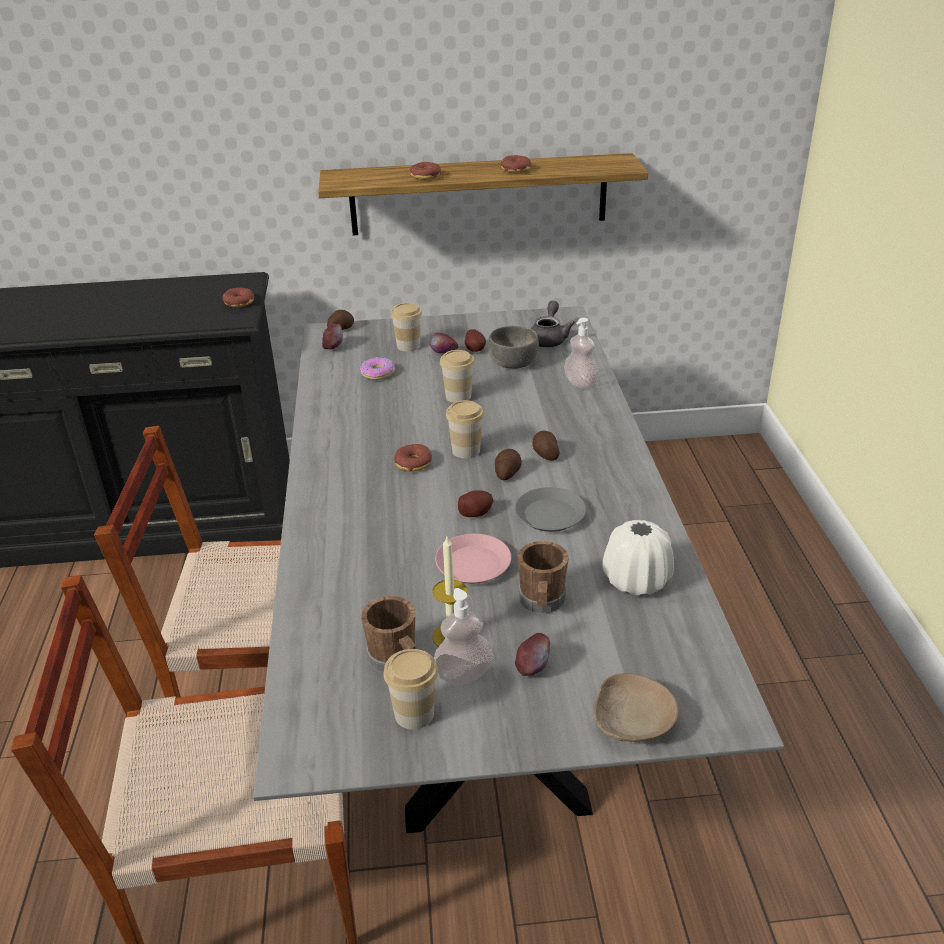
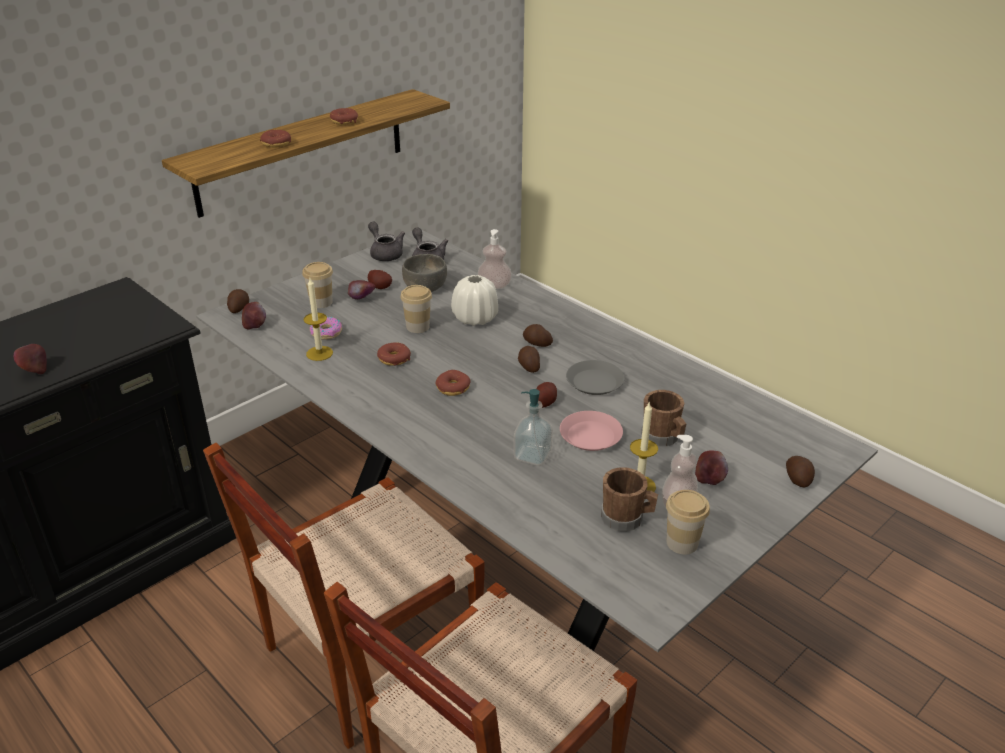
camera: 40 degrees left, 0 degrees up
donut [222,288,254,307] -> donut moved to [377,343,411,366]
cup [446,400,484,459] -> none
beige bowl [593,673,679,742] -> potato [786,456,815,487]
white vase [602,520,674,596] -> white vase moved to [451,275,498,326]
none -> apple [13,344,47,374]
none -> candle [304,278,333,361]
none -> grey teapot [368,222,405,261]
none -> soap dispenser [514,389,553,466]

